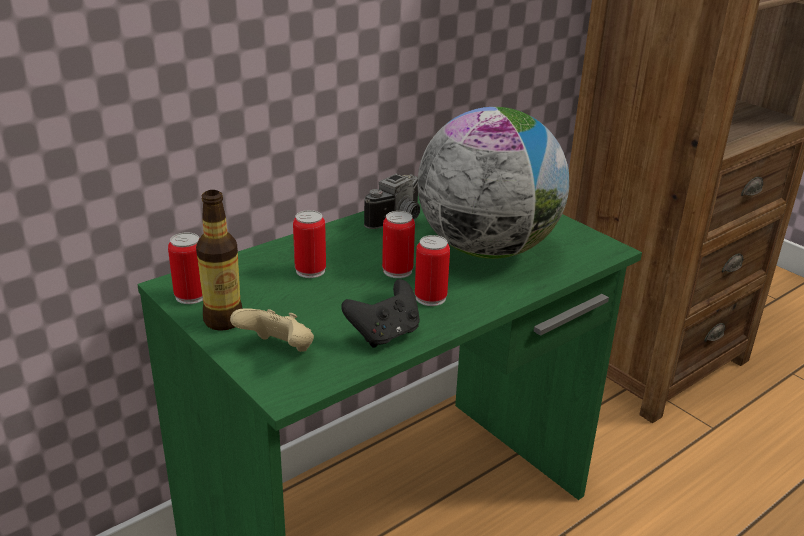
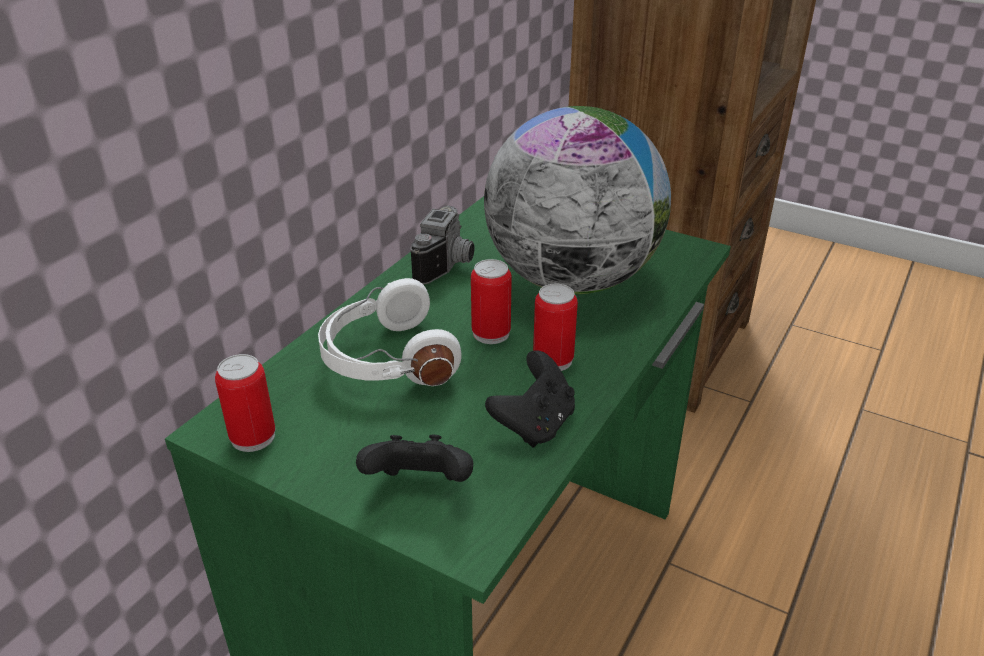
camera: 20 degrees left, 5 degrees up
bottle [196,190,243,331] -> none
beige game controller [230,308,314,352] -> black game controller [356,435,473,482]
can [293,210,326,278] -> white headphones [318,278,462,386]

